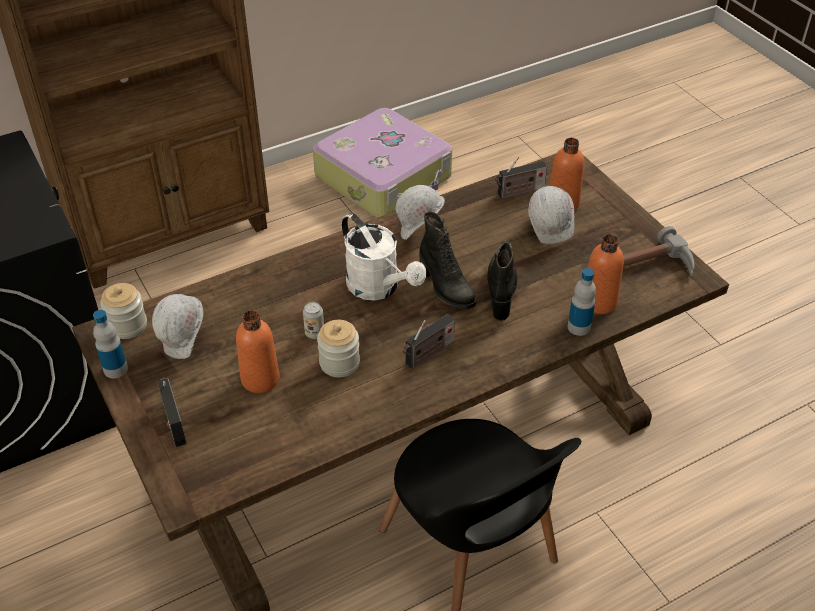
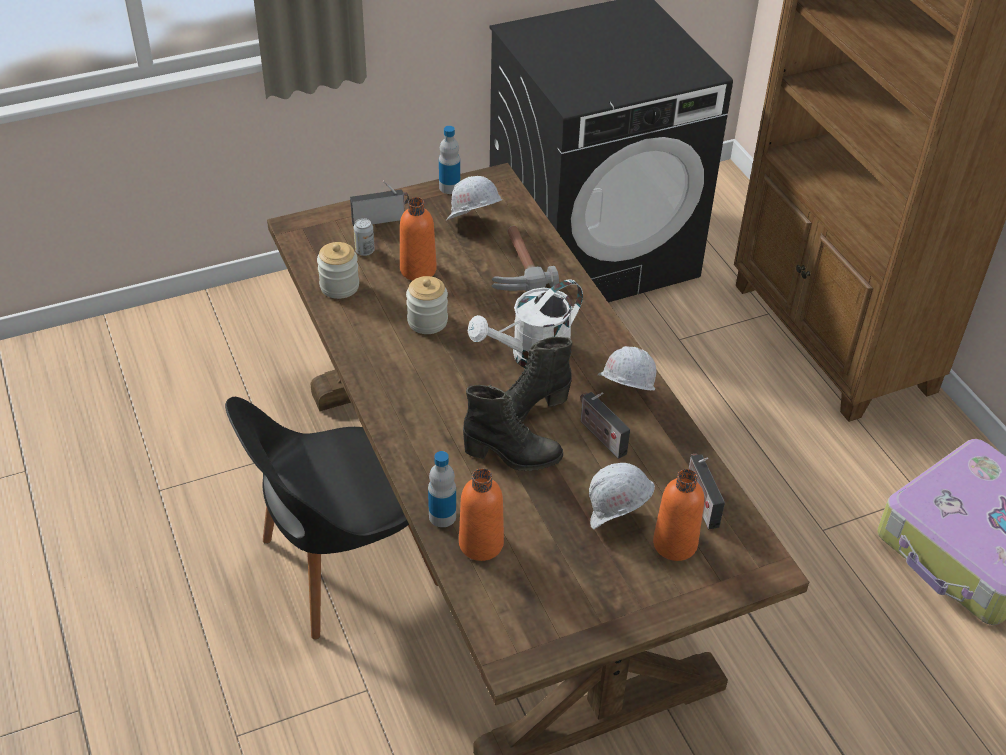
camera: 95 degrees right, 0 degrees up
jar [100,283,147,339] -> jar moved to [317,242,359,299]
can [303,302,324,339] -> can moved to [354,218,374,256]
radio [403,314,455,369] -> radio moved to [581,392,630,459]
hammer [623,226,695,277] -> hammer moved to [492,226,559,291]

